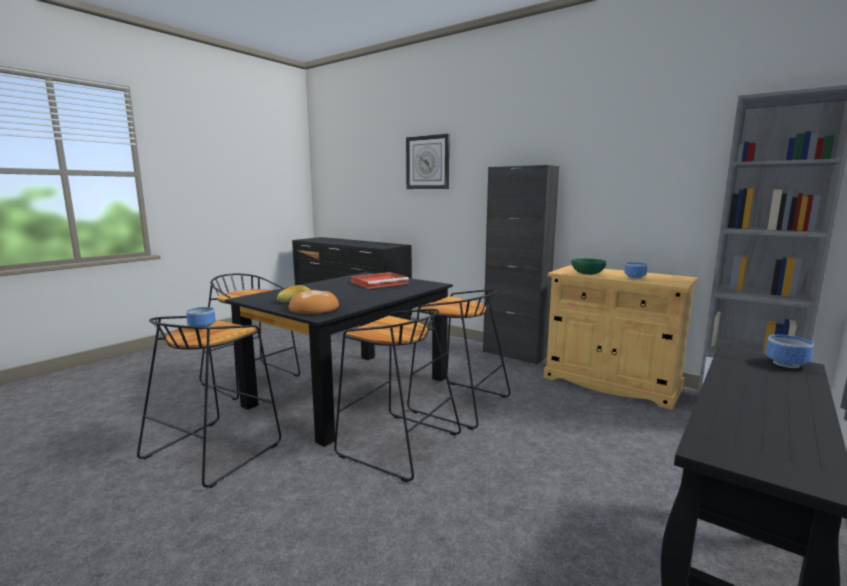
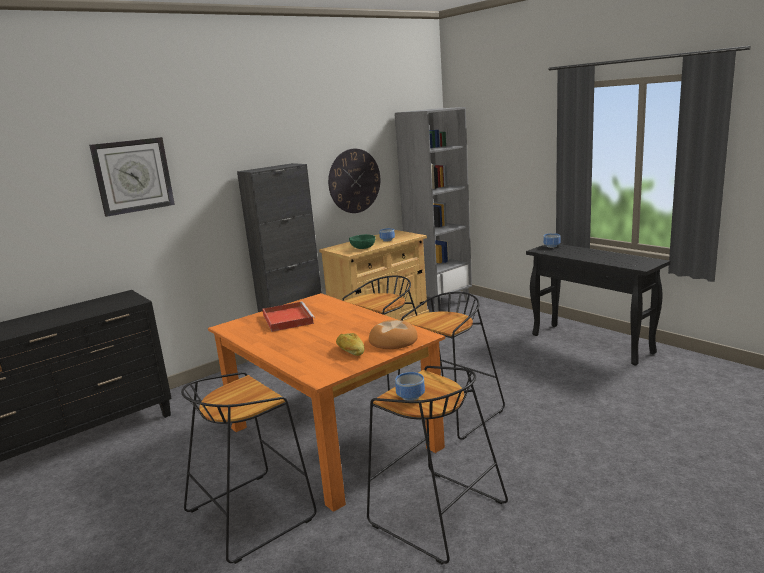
camera: 75 degrees left, 5 degrees up
black dining table [225,272,453,447] -> orange dining table [208,293,445,512]
none -> wall clock [328,149,380,213]

